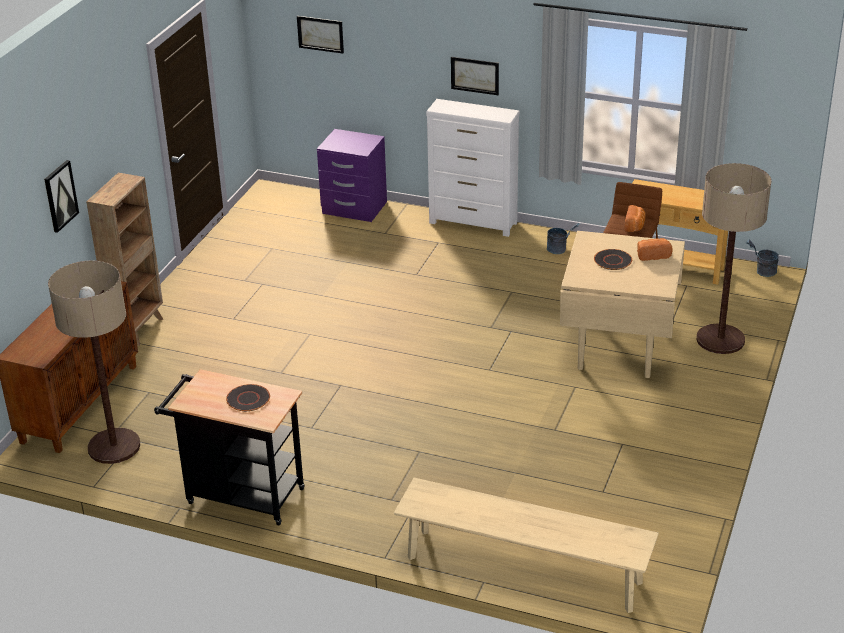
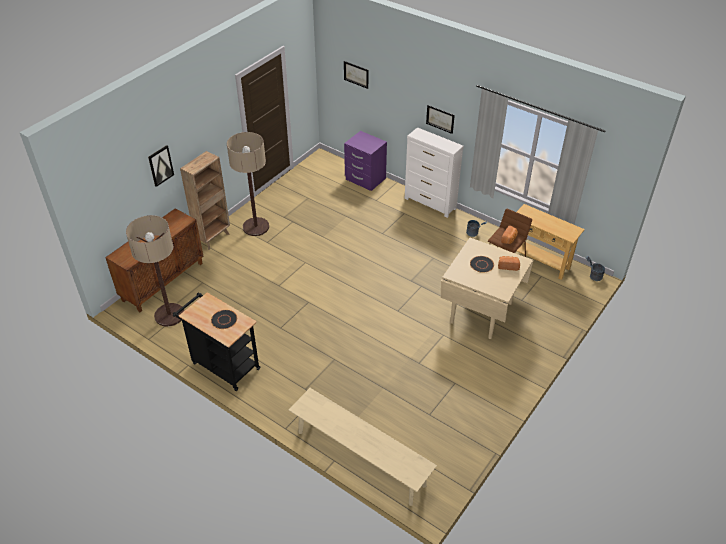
camera: 15 degrees right, 10 degrees up
floor lamp [696,163,772,354] -> floor lamp moved to [227,132,269,236]

